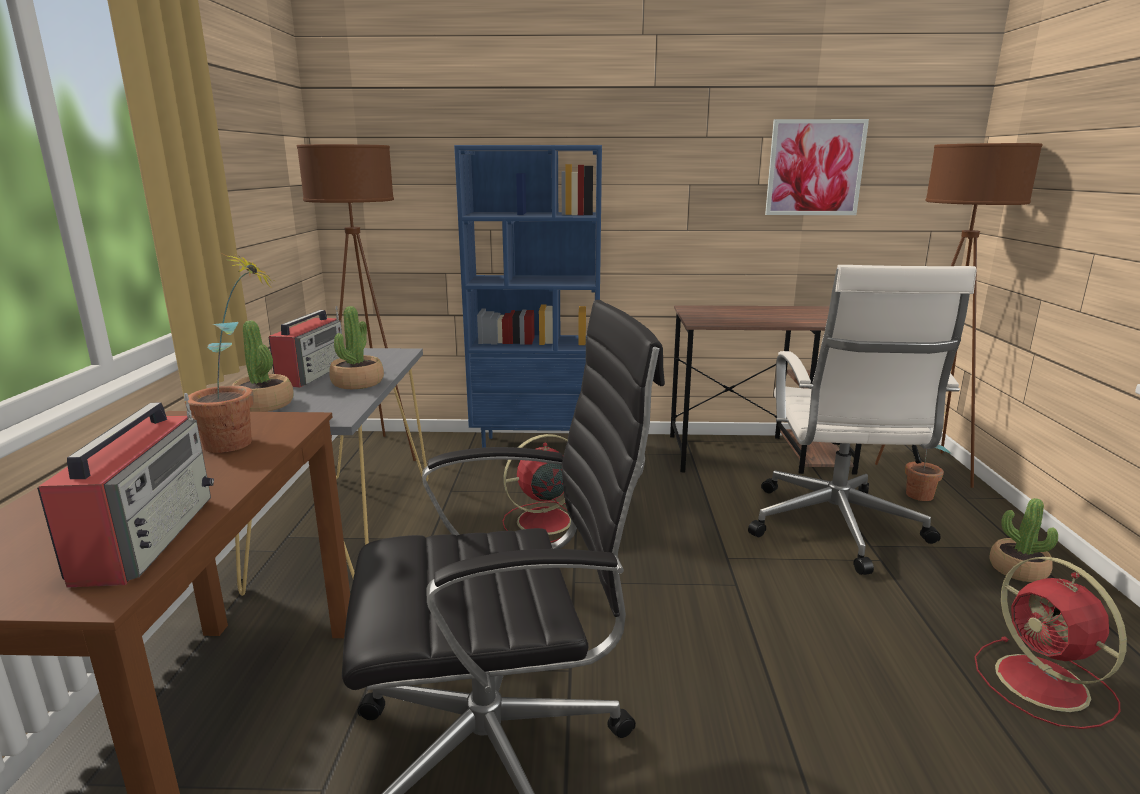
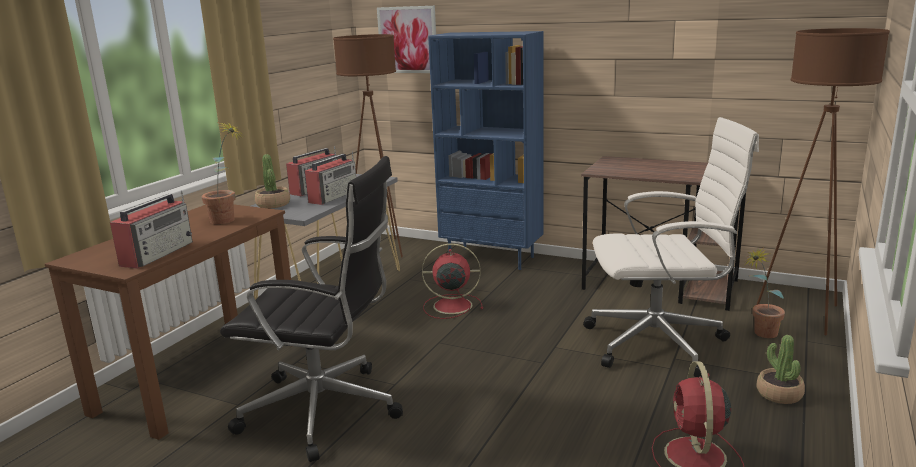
camera: 25 degrees right, 0 degrees up
potted plant [329,306,384,389] -> radio [305,152,356,205]
white office chair [748,265,977,575] -> white office chair turned 120 degrees counterclockwise [583,117,759,377]
picture [765,119,869,215] -> picture moved to [377,6,436,73]

